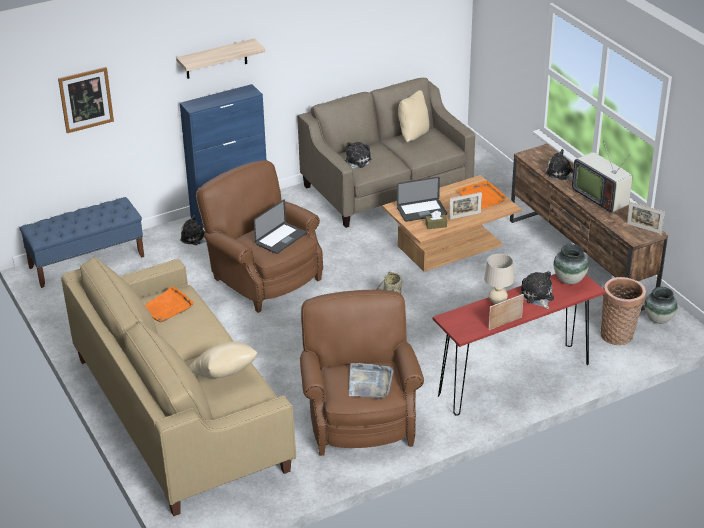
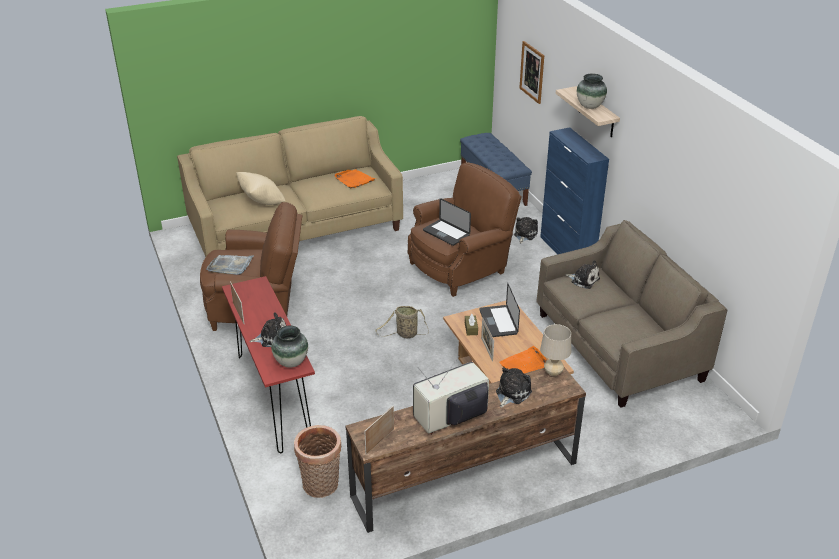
camera: 95 degrees right, 0 degrees up
beige pillow [398,90,429,142] -> none
beige table lamp [484,254,514,304] -> beige table lamp moved to [540,324,571,376]
vase [644,287,678,324] -> vase moved to [577,73,607,109]

